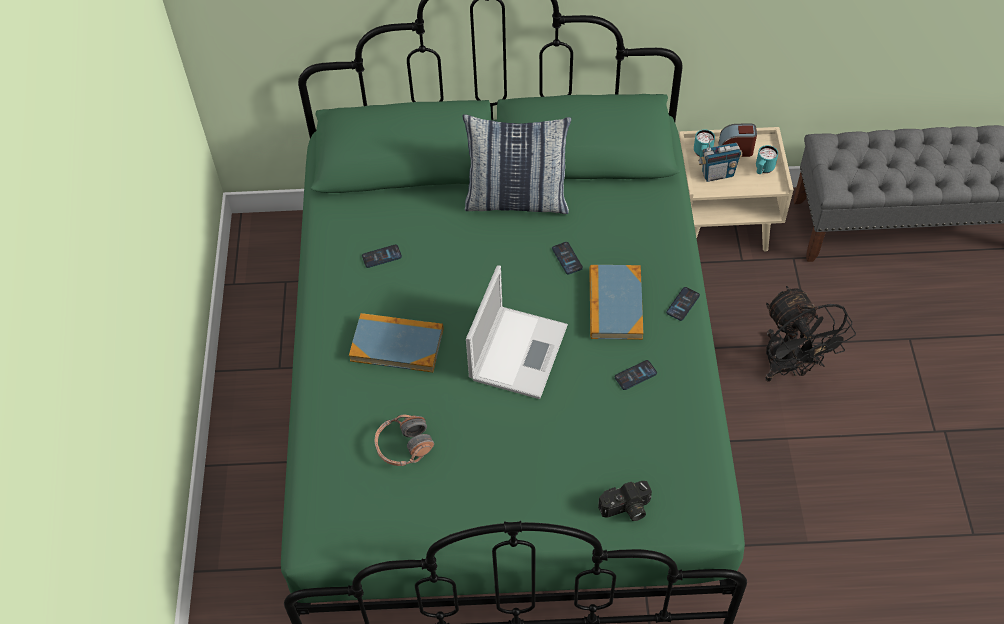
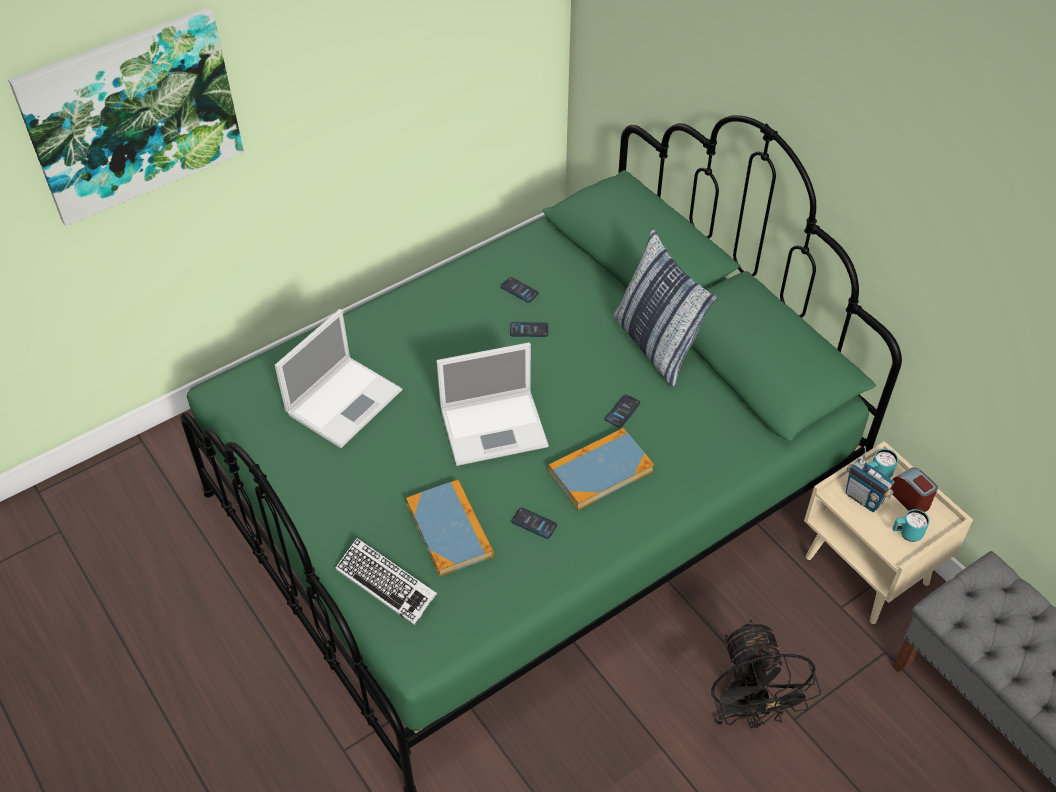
camera: 55 degrees right, 5 degrees down
book [349,313,443,372] -> book moved to [406,480,494,577]
headphones [375,415,434,466] -> laptop [275,309,402,448]
camera [598,481,652,521] -> keyboard [335,538,437,626]
phone [666,287,700,321] -> phone moved to [510,322,548,337]
black fan [765,286,856,382] -> black fan turned 45 degrees counterclockwise [711,619,821,728]
none -> picture [8,7,244,226]

